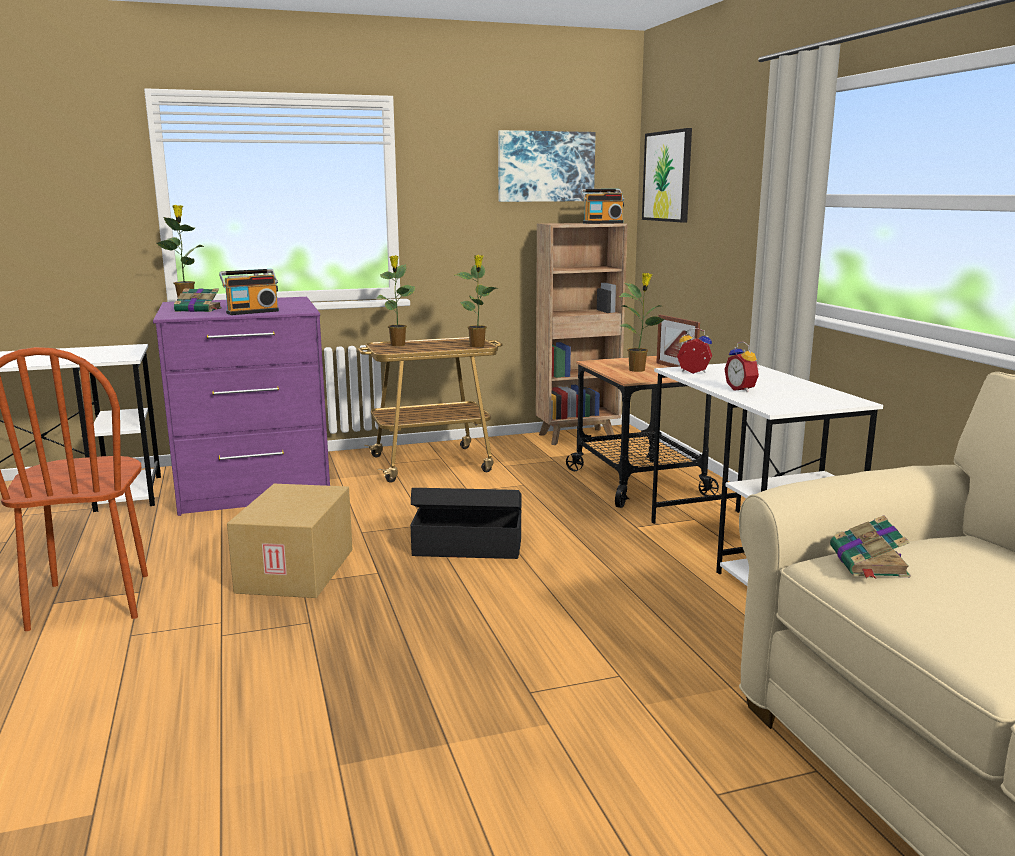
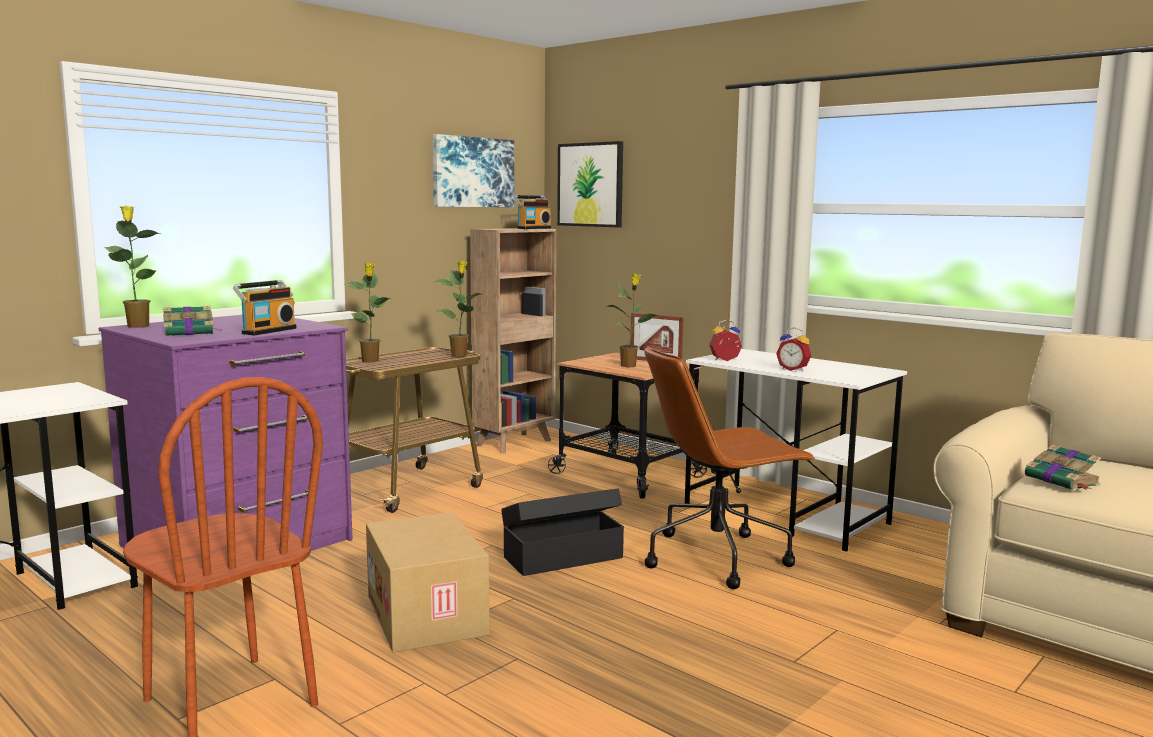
camera: 30 degrees left, 5 degrees down
none -> brown office chair [644,346,815,589]

